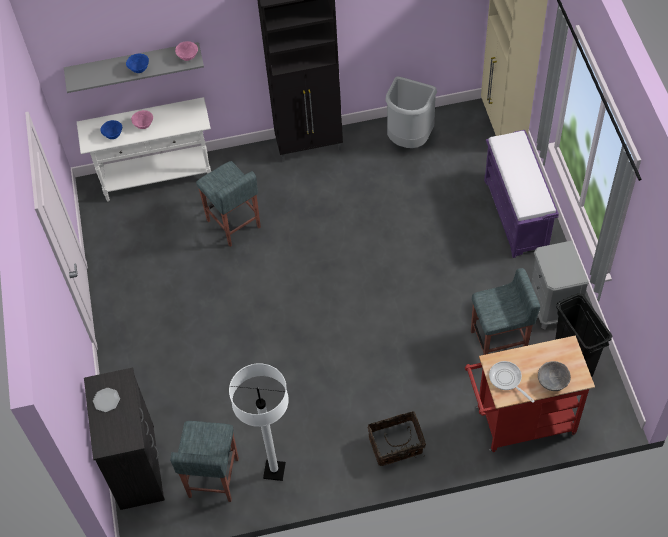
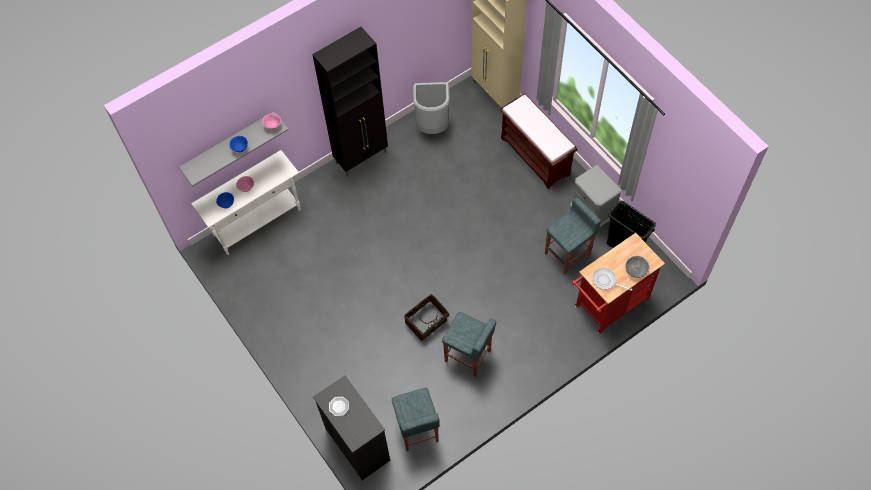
camera: 25 degrees left, 5 degrees up
grey stool [196,161,261,247] -> grey stool moved to [442,312,496,377]
white floor lamp [229,363,289,481] -> none
basket [368,411,426,466] -> basket moved to [404,294,449,341]
purple bench [484,130,559,258] -> brown bench [500,93,577,189]

